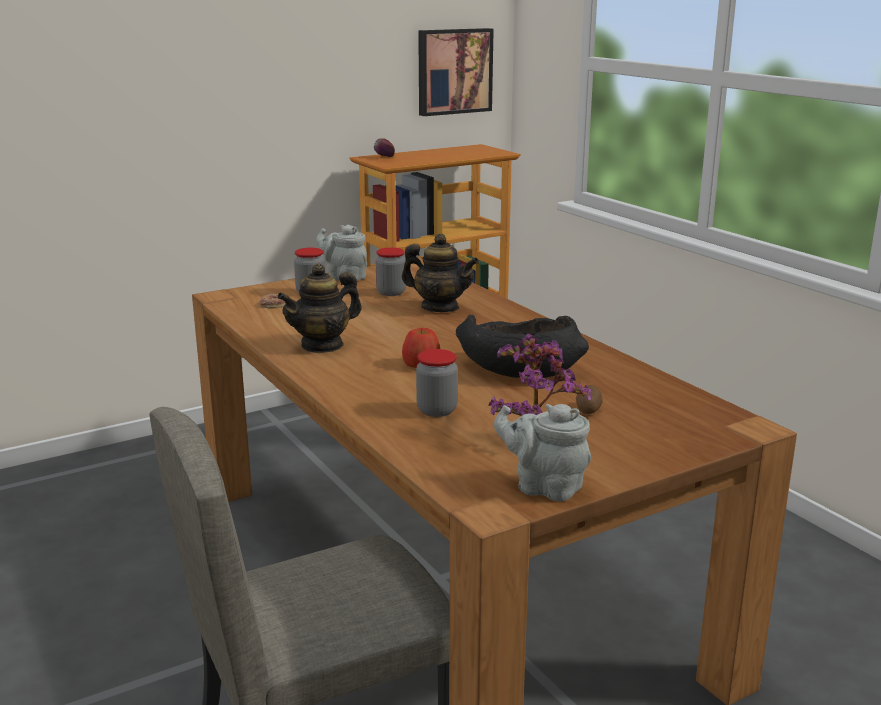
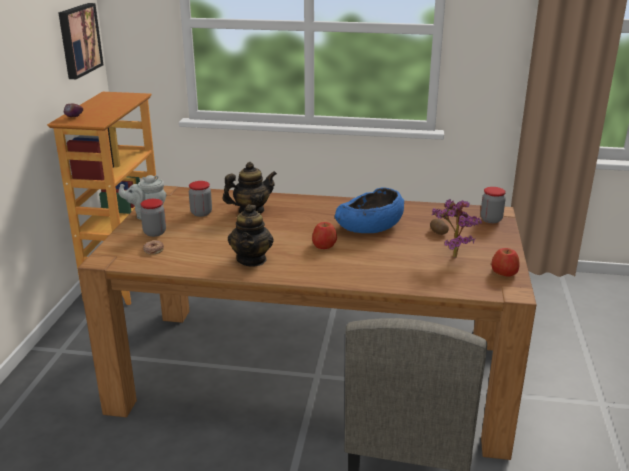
camera: 50 degrees left, 5 degrees up
jar [416,349,458,417] -> jar moved to [481,187,506,223]
black bowl [456,315,589,378] -> blue bowl [335,187,404,233]
grey teapot [494,404,591,502] -> apple [491,248,520,277]

